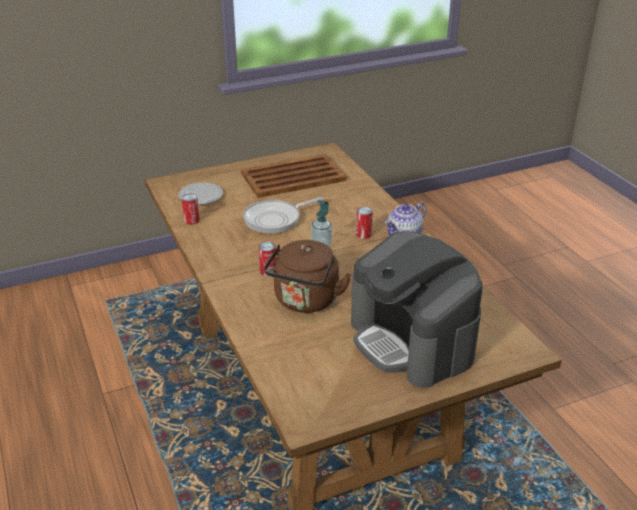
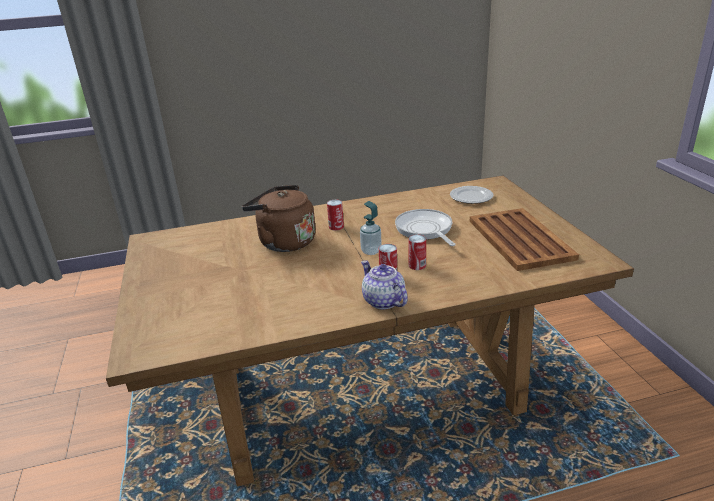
camera: 100 degrees right, 5 degrees down
can [182,193,200,225] -> can moved to [408,235,426,270]
coffee machine [351,231,483,388] -> none

